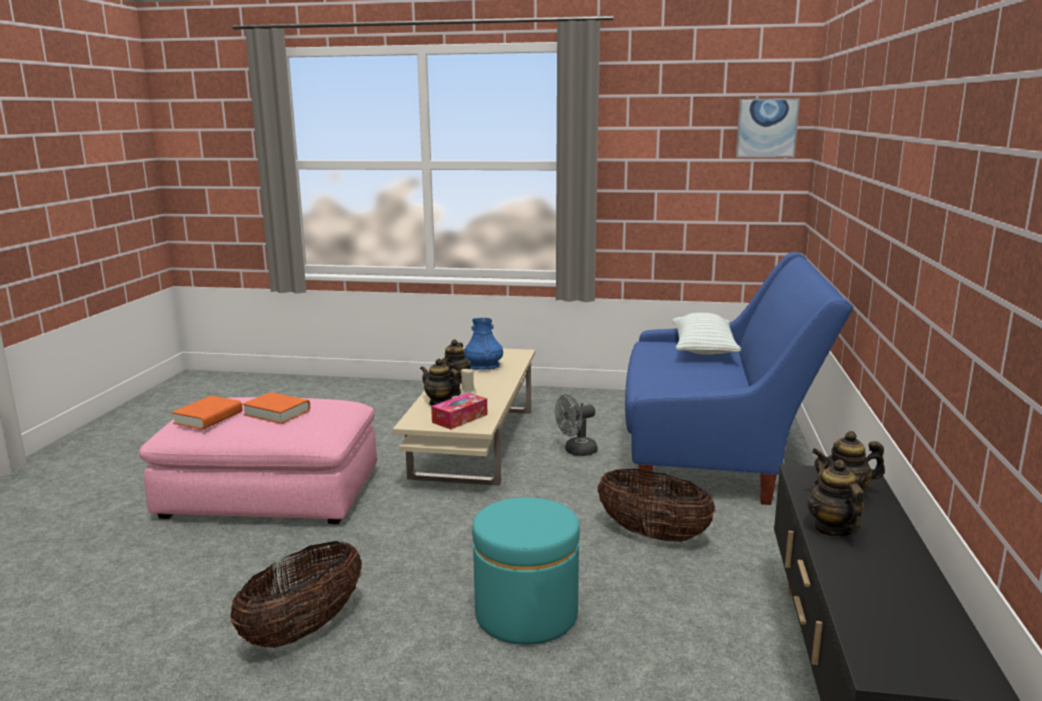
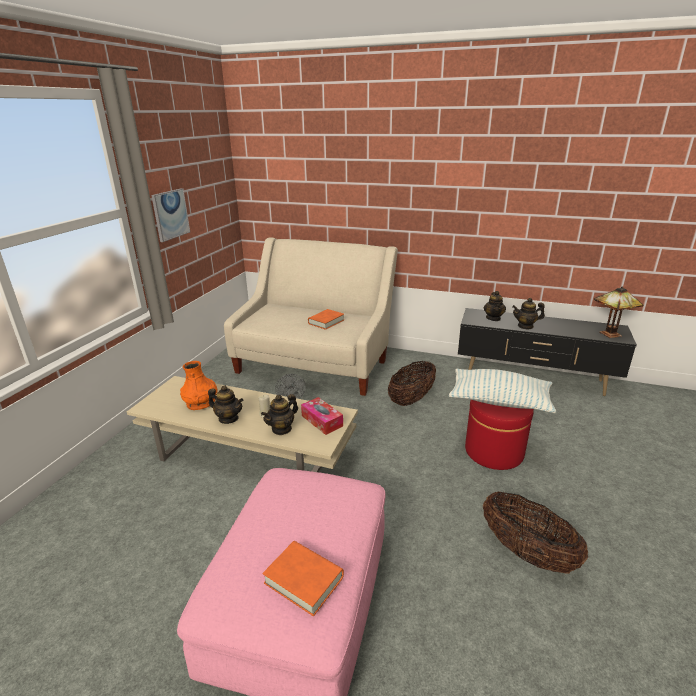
camera: 80 degrees left, 10 degrees up
orange book [242,392,310,424] -> orange book moved to [308,309,344,330]
blue vase [464,318,503,370] -> orange vase [180,361,218,410]
turquoise ottoman [472,497,580,645] -> red ottoman [465,400,534,470]
blue sofa [625,252,853,505] -> beige sofa [224,237,398,396]
pillow [672,313,741,355] -> pillow moved to [448,369,556,413]
picture [736,98,800,158] -> picture moved to [151,188,190,242]
none -> table lamp [594,286,644,338]

